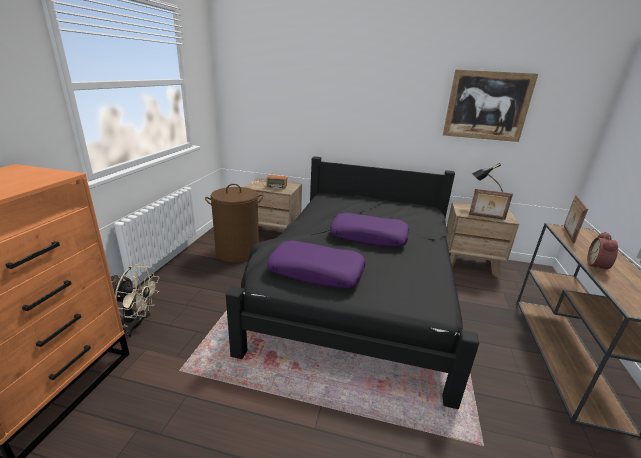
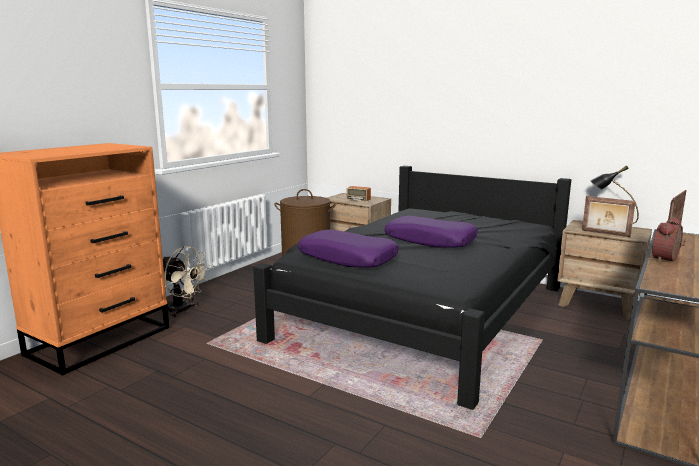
camera: 20 degrees right, 10 degrees down
picture [443,70,538,142] -> none

